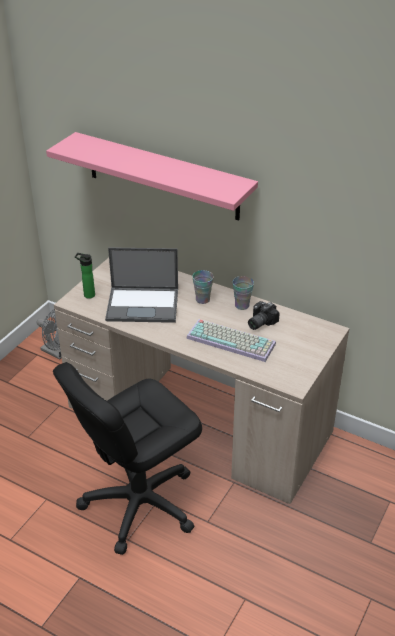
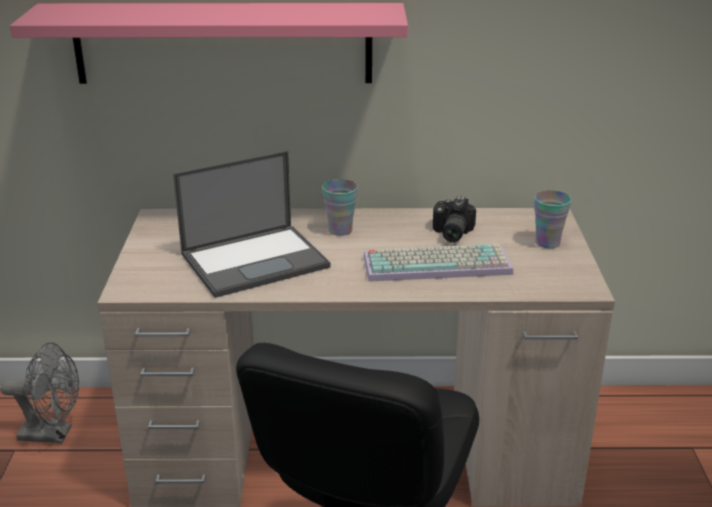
camera: 30 degrees left, 10 degrees down
bottle [75,253,95,299] -> none
cup [233,276,254,310] -> cup moved to [534,190,572,249]

